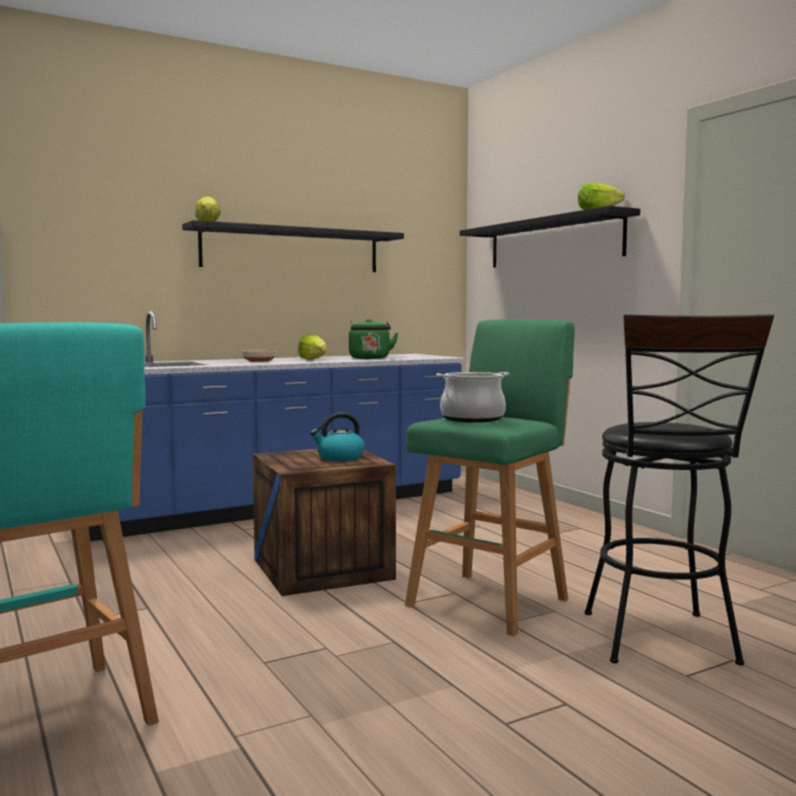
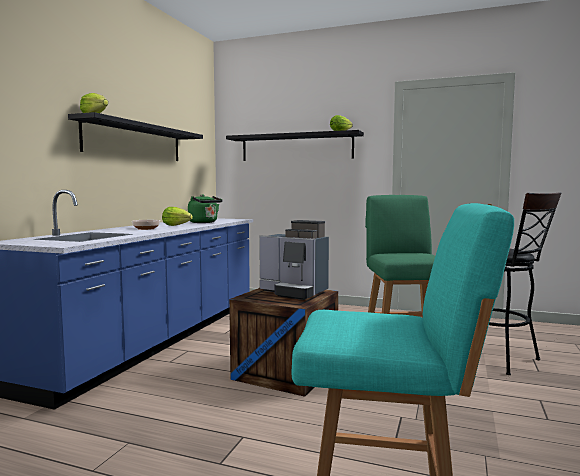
camera: 40 degrees left, 0 degrees up
kettle [310,413,365,461] -> coffee machine [259,220,329,300]
cooking pot [436,372,509,423] -> none

